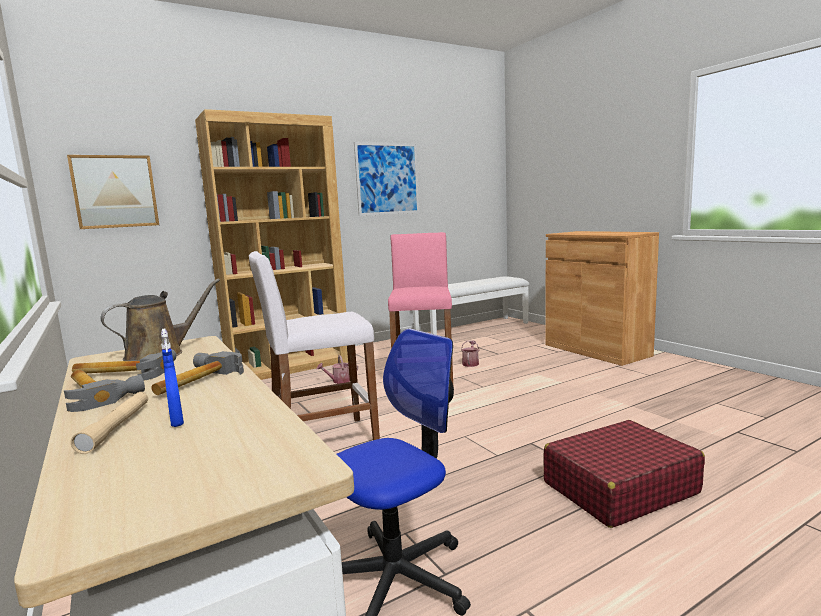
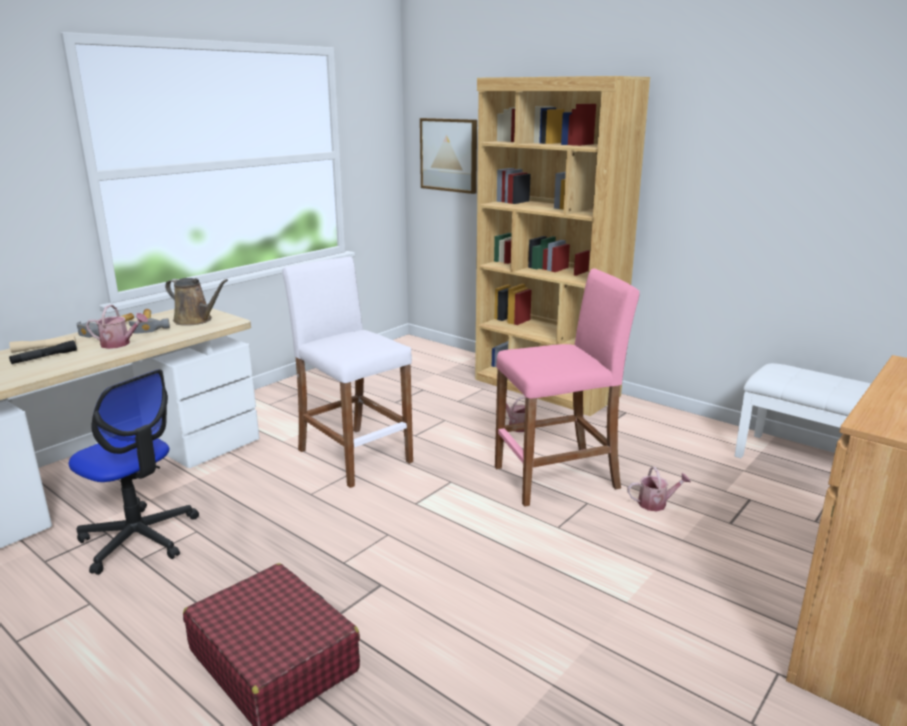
camera: 70 degrees right, 10 degrees up
hammer [151,351,244,395] -> watering can [86,304,148,349]
blue spray bottle [161,329,184,427] -> black flashlight [9,340,77,364]
picture [354,142,420,216] -> none

